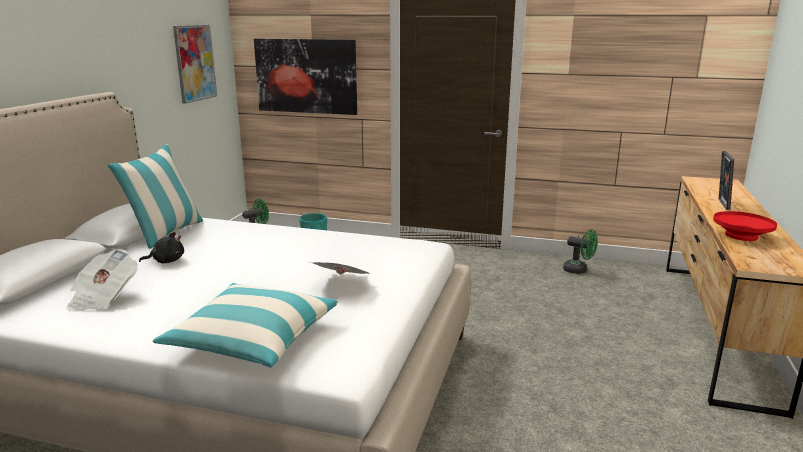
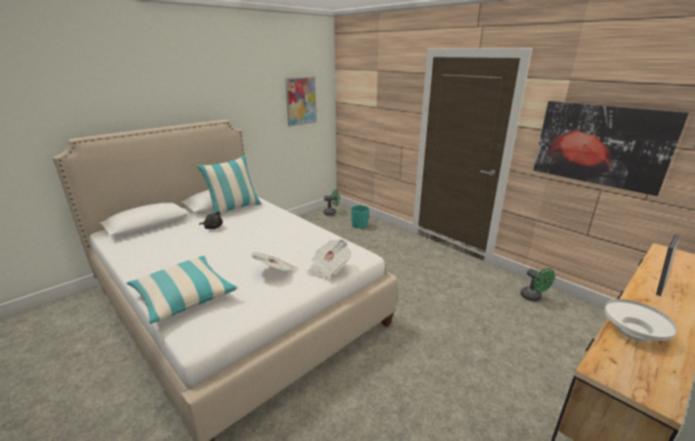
camera: 30 degrees right, 5 degrees up
newspaper [66,249,138,312] -> newspaper moved to [307,239,351,279]
picture [254,39,357,115] -> picture moved to [533,101,689,196]
red bowl [713,211,777,241] -> white bowl [604,299,677,342]

